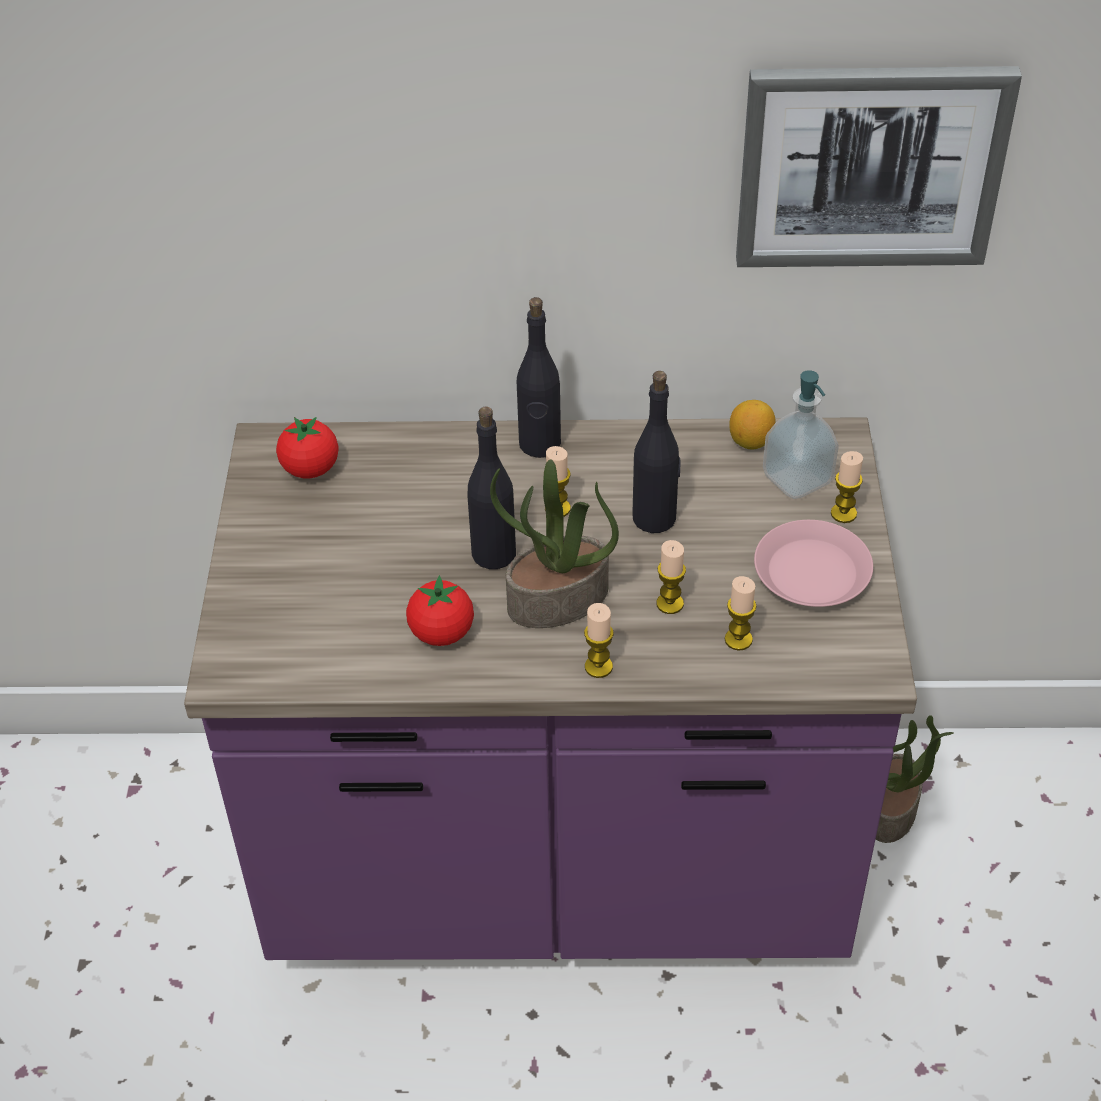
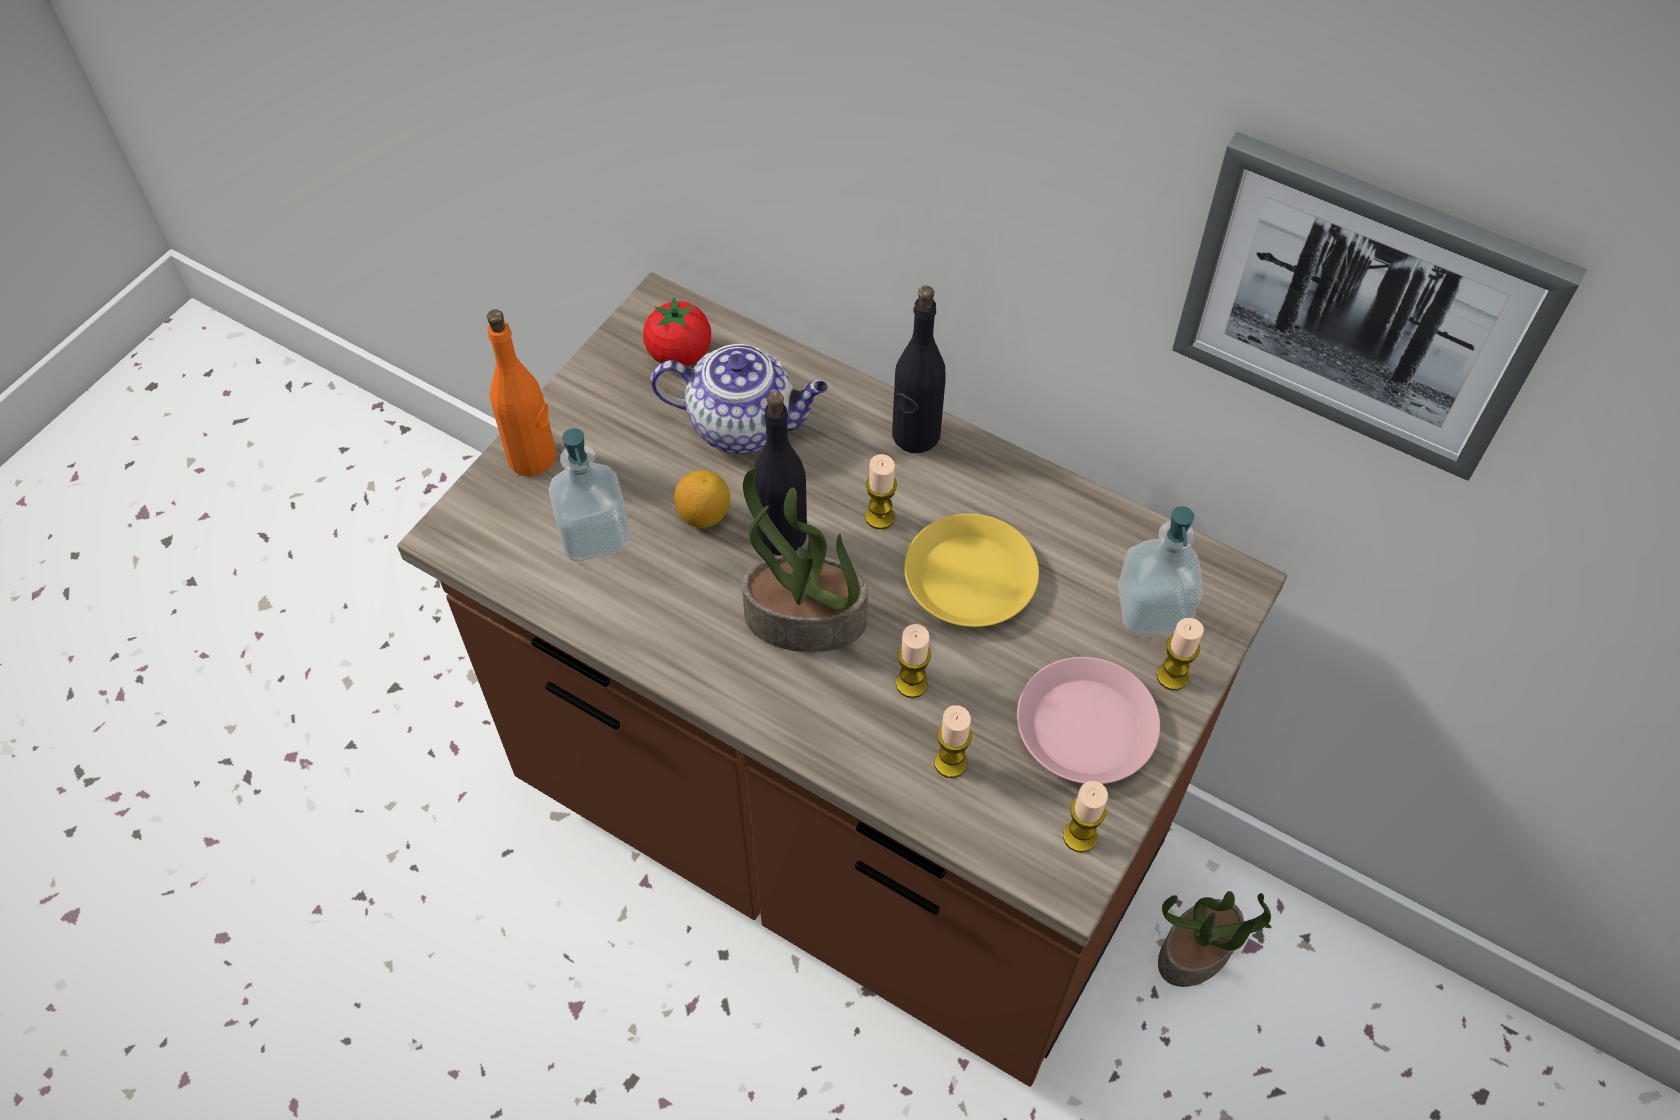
camera: 30 degrees right, 10 degrees up
purple counter [184,417,917,960] -> brown counter [397,272,1287,1087]
tomato [406,575,474,646] -> none
candle [584,603,614,678] -> candle moved to [1063,781,1108,853]
black bottle [632,371,680,533] -> yellow plate [904,514,1039,627]
lemon [729,400,776,450] -> lemon moved to [674,470,730,528]
none -> orange bottle [487,309,557,476]
none -> soap dispenser [548,428,631,561]
none -> teapot [651,344,828,453]

